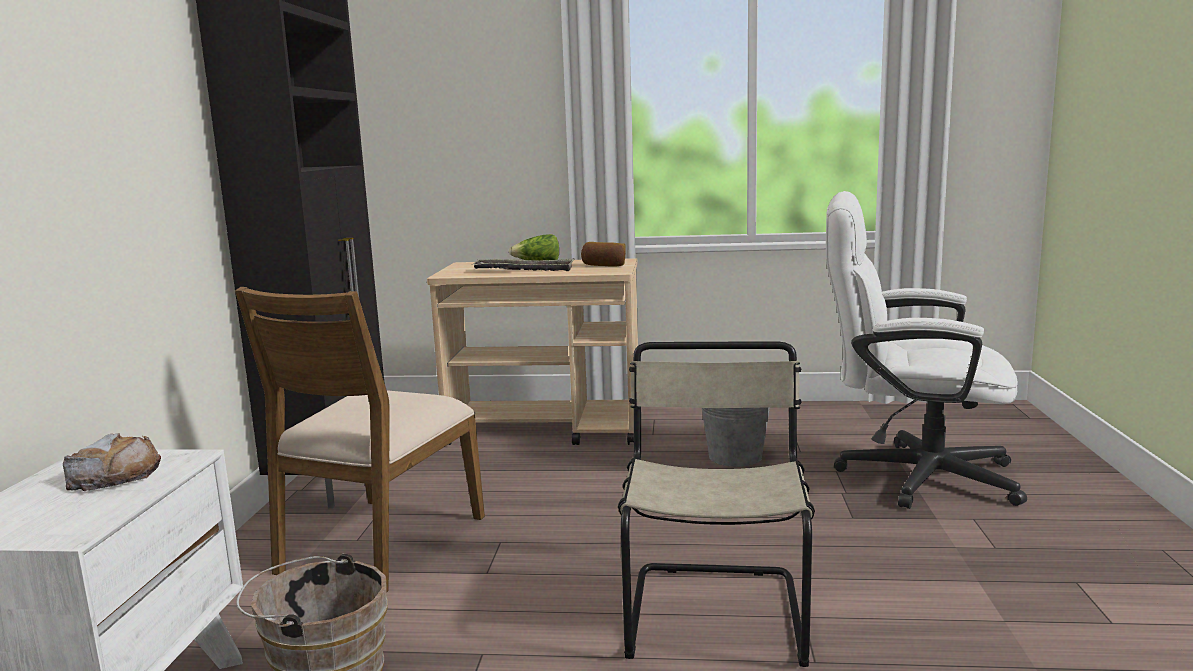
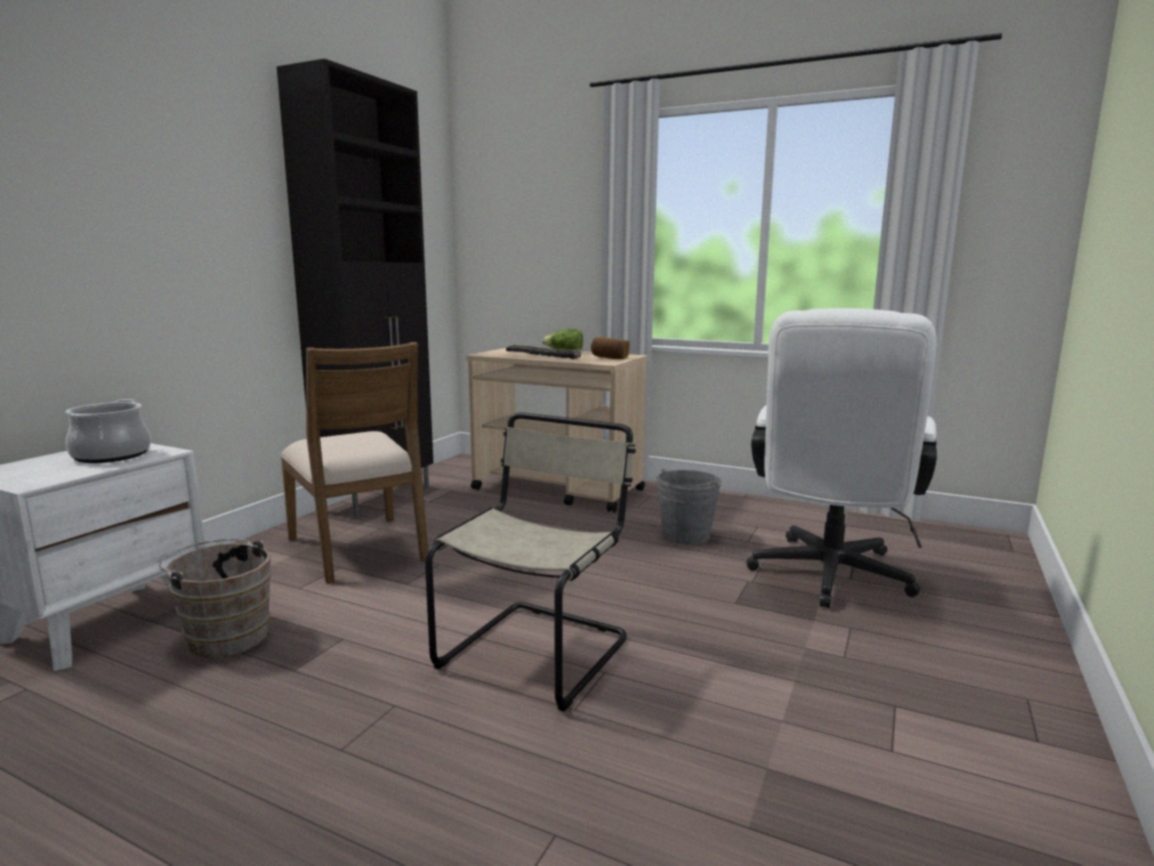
camera: 20 degrees right, 0 degrees up
bread [63,433,161,491] -> cooking pot [65,399,151,463]
brown chair [235,287,485,593] -> brown chair turned 75 degrees counterclockwise [280,342,428,584]
white office chair [826,191,1027,509] -> white office chair turned 105 degrees counterclockwise [746,308,937,608]

